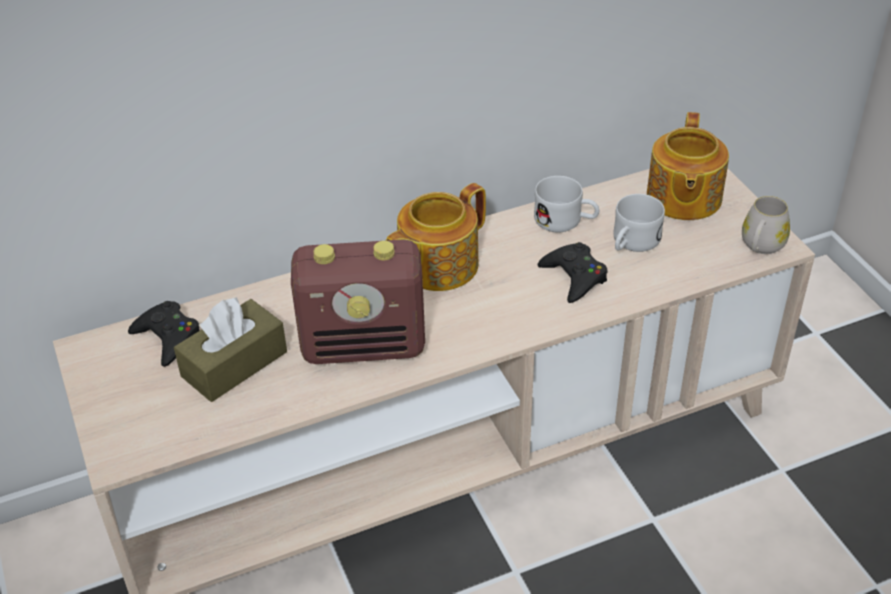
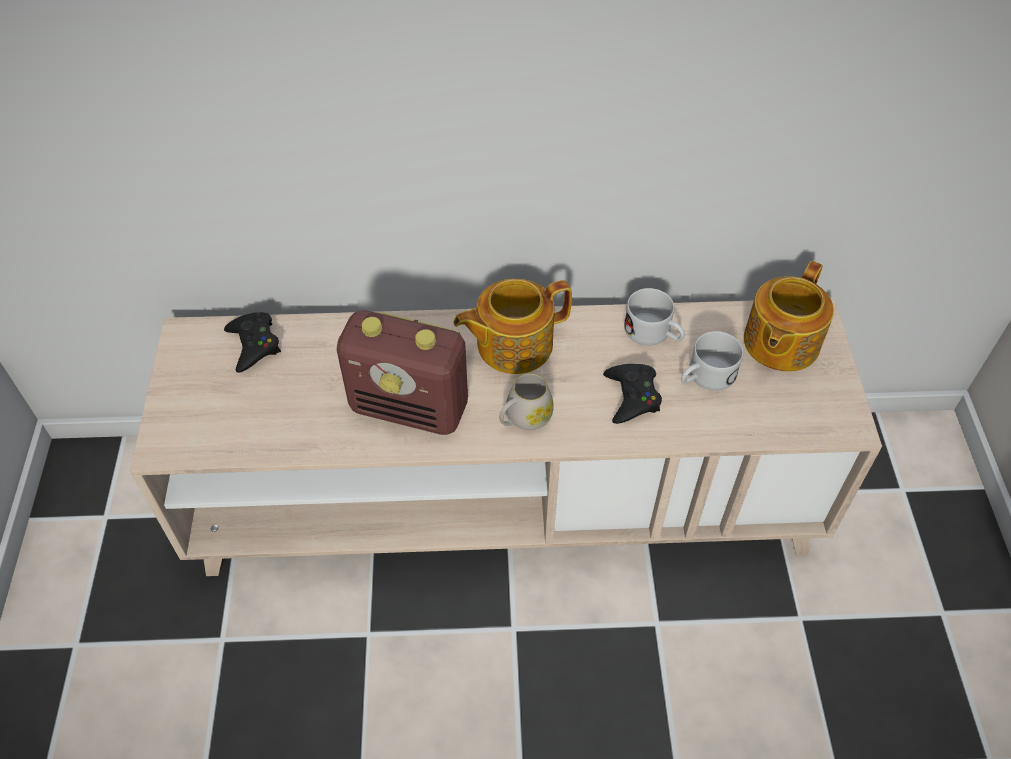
camera: 20 degrees right, 10 degrees up
brown tissue box [174,297,287,402] -> none
white mug [742,196,790,254] -> white mug moved to [499,373,554,430]

